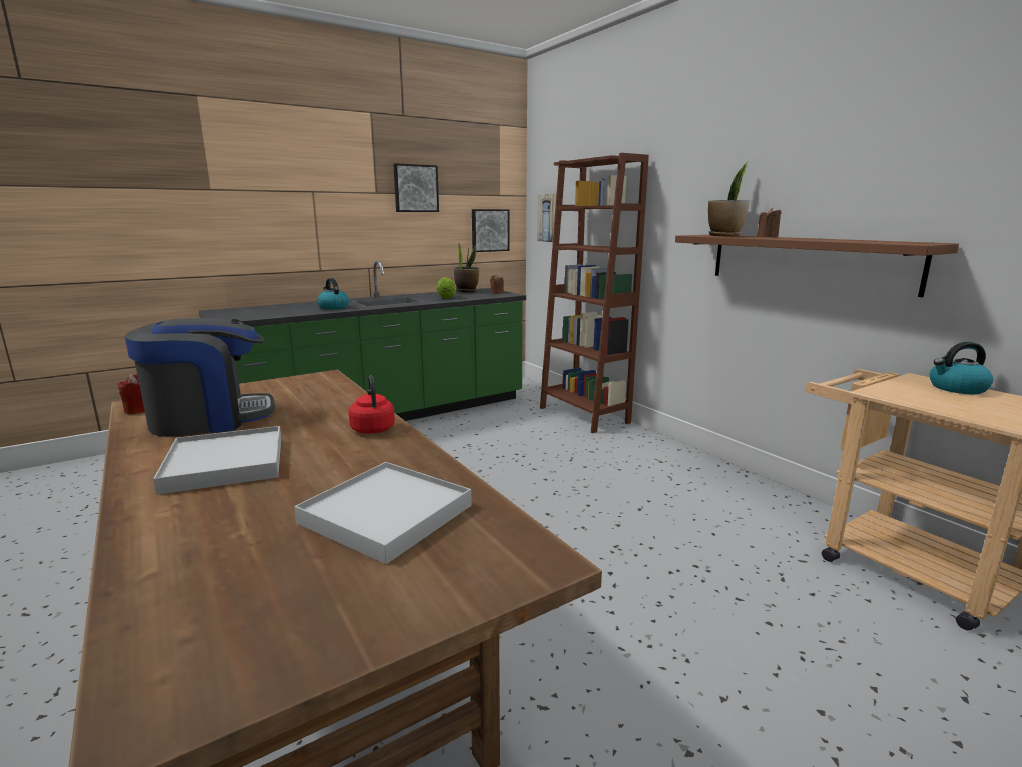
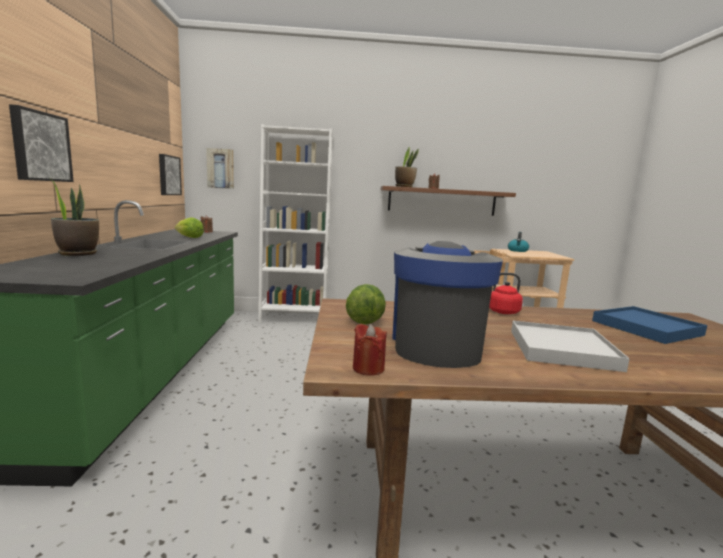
camera: 60 degrees left, 5 degrees down
white tray [294,462,472,564] -> blue tray [592,306,707,344]
kettle [317,278,349,309] -> none
picture [393,163,439,212] -> picture moved to [9,104,74,182]
potted plant [454,242,479,292] -> potted plant moved to [51,179,99,256]
brown bookcase [540,153,649,433] -> white bookcase [258,124,333,324]
none -> lettuce [346,284,386,324]

